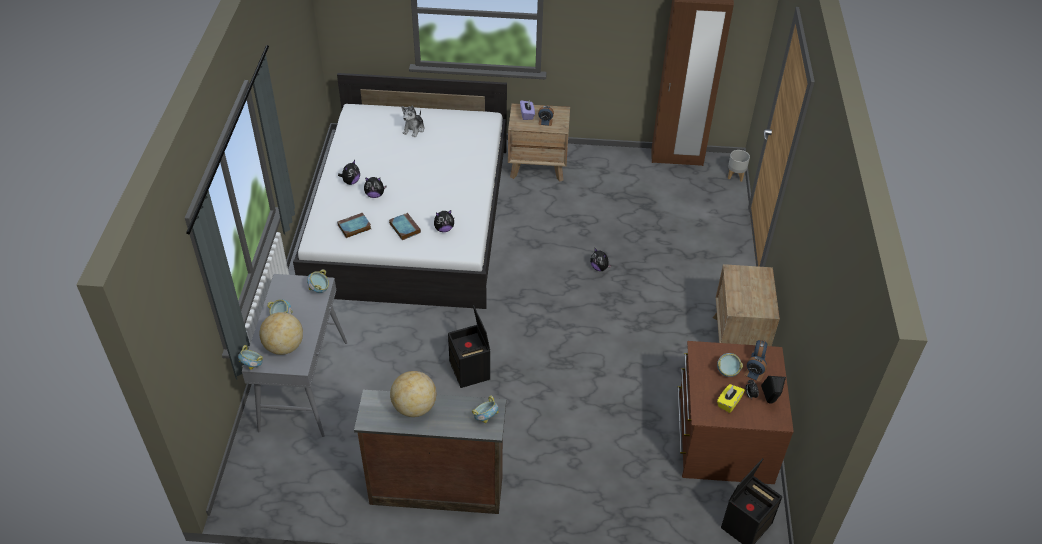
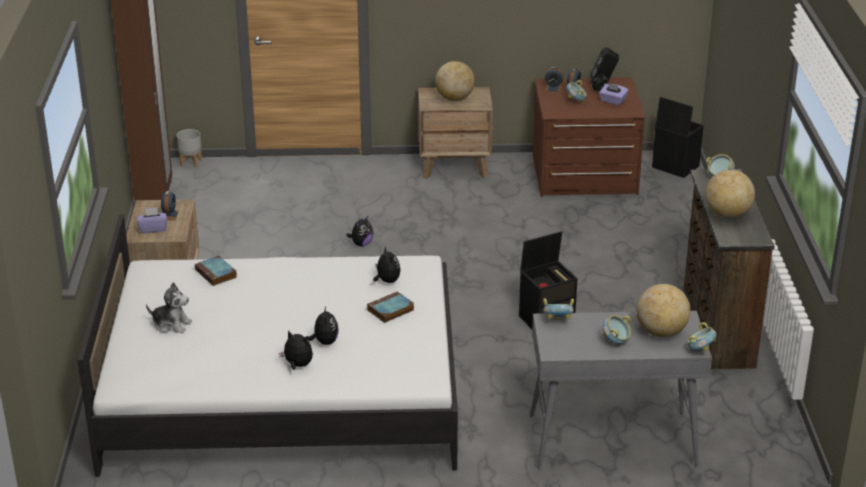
camera: 95 degrees left, 15 degrees down
book [337,213,371,238] -> book moved to [195,256,237,286]
yellow tissue box [717,384,745,413] -> purple tissue box [599,83,628,105]
none -> globe [435,61,475,101]

